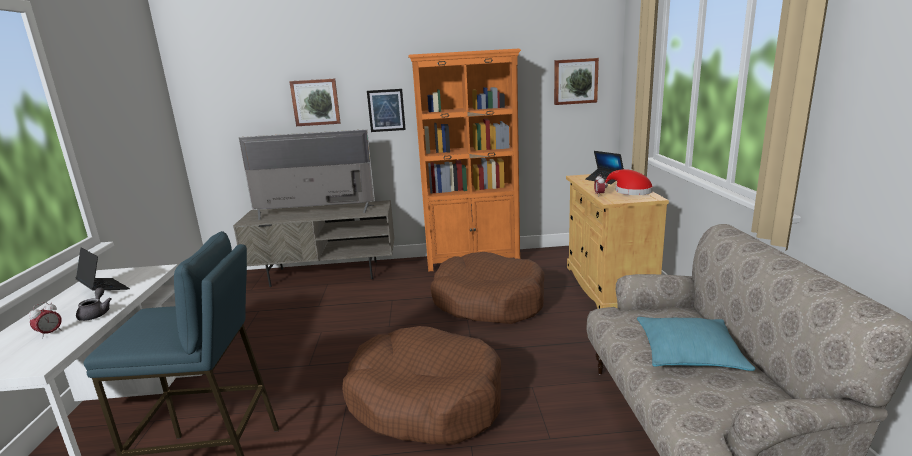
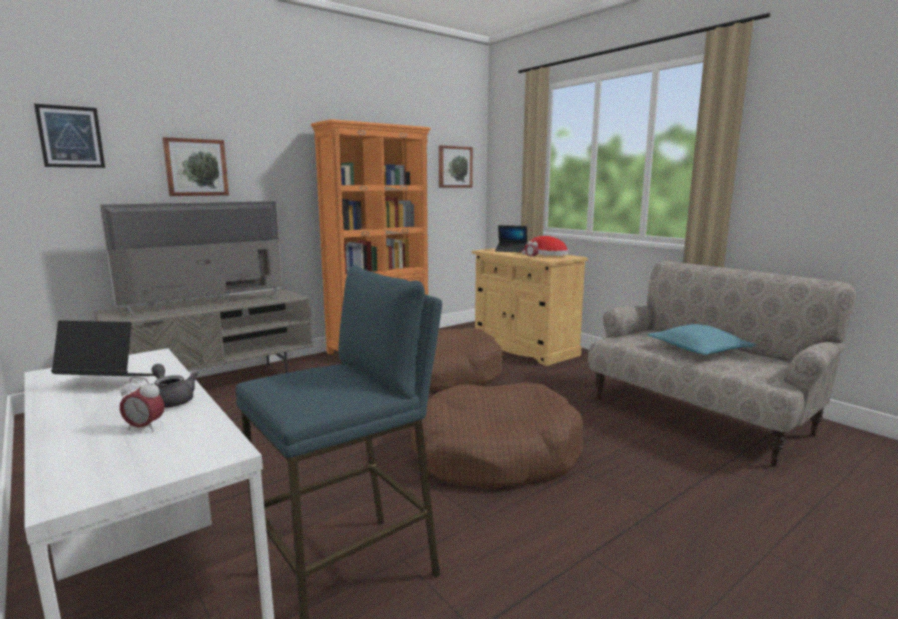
camera: 35 degrees left, 5 degrees down
alarm clock [28,302,62,339] -> alarm clock turned 105 degrees clockwise [120,377,164,432]
picture [367,89,406,132] -> picture moved to [34,104,105,168]

